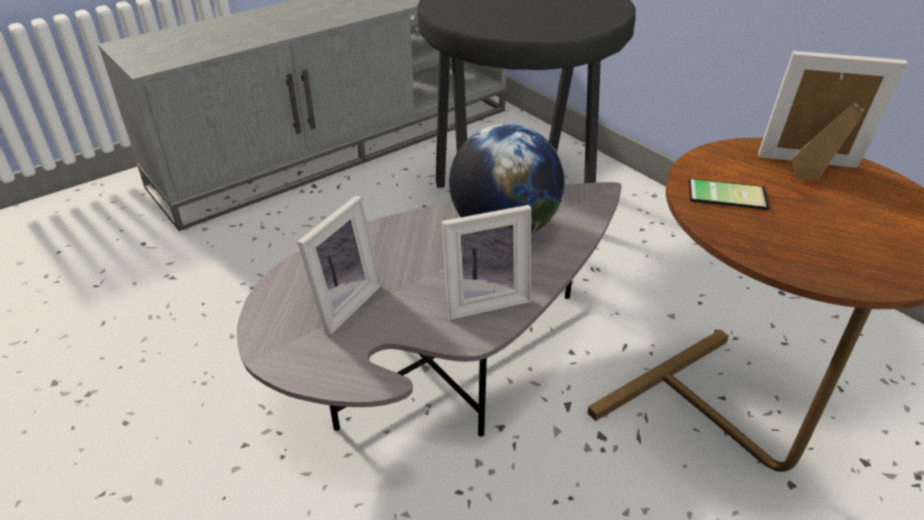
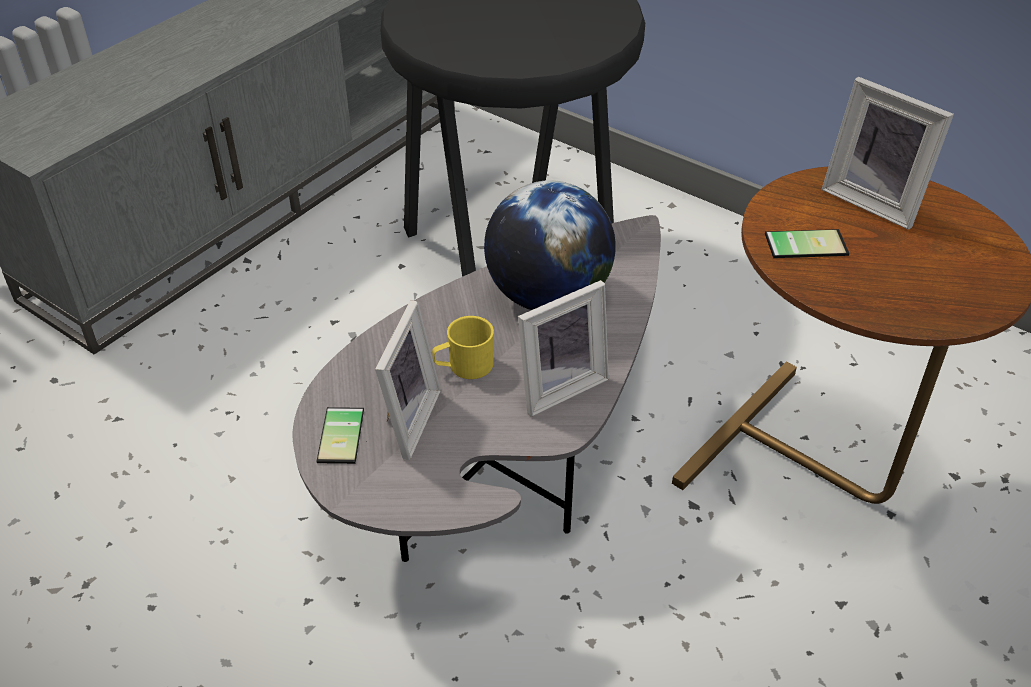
camera: 15 degrees left, 5 degrees up
picture frame [758,51,908,179] -> picture frame turned 135 degrees counterclockwise [821,77,954,230]
none -> phone [316,407,364,464]
none -> yellow mug [432,316,494,379]

